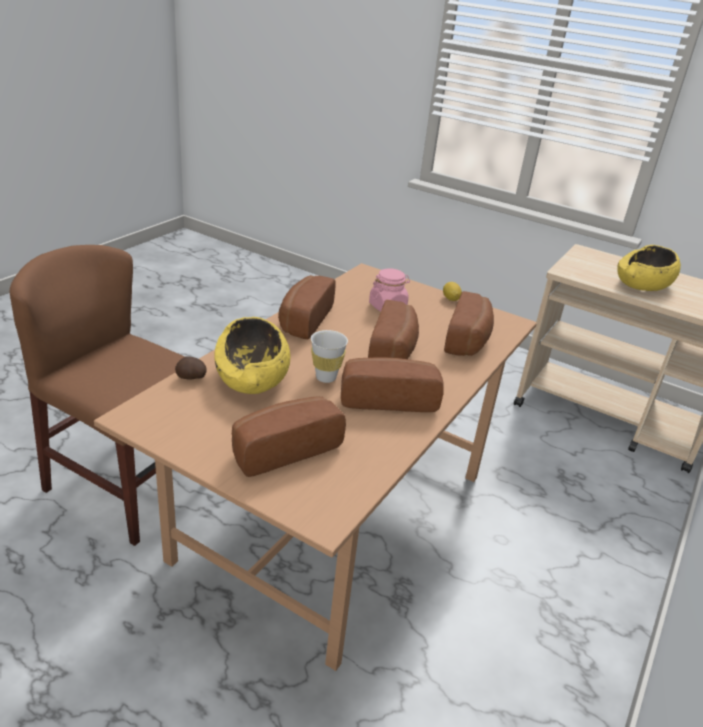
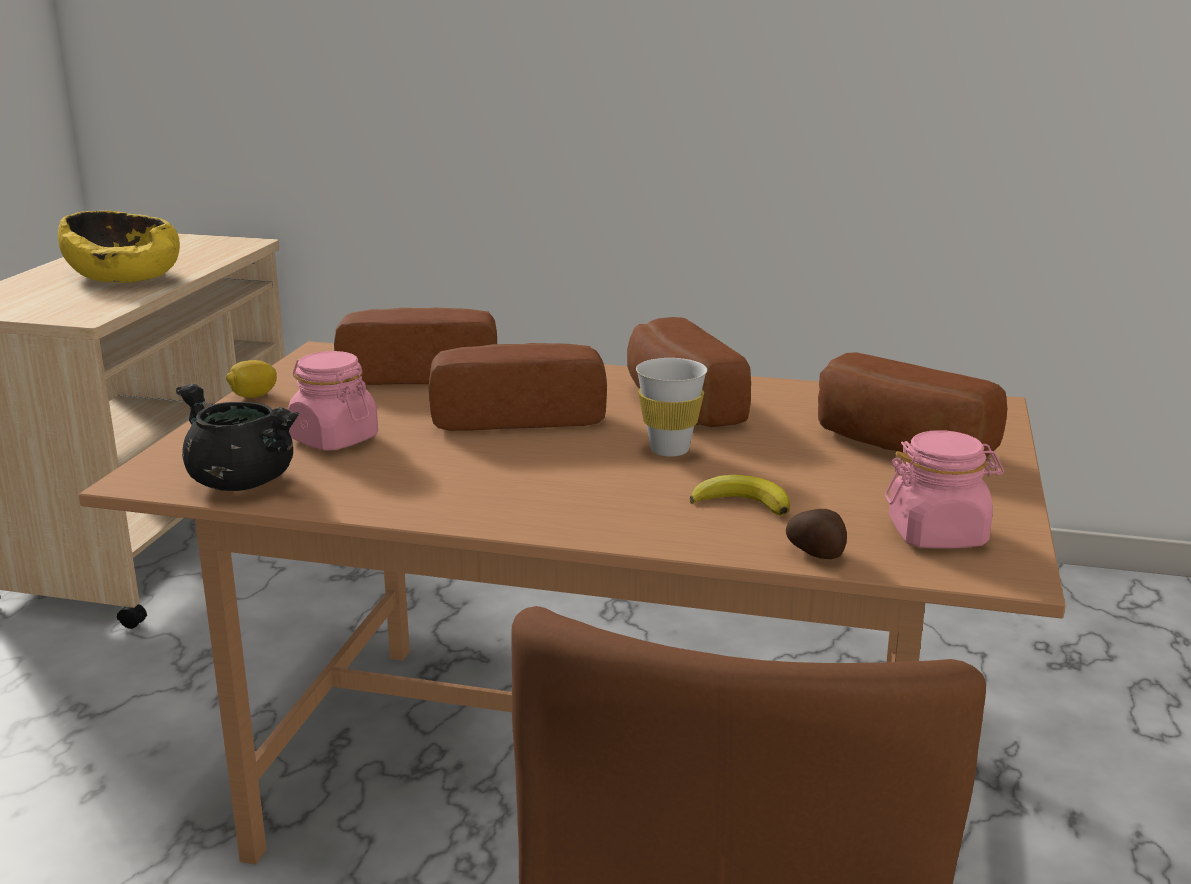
camera: 105 degrees left, 10 degrees down
yellow bowl [214,317,291,394] -> banana [690,475,790,516]
bread [278,275,336,339] -> none
none -> black cooking pot [176,384,299,491]
none -> pink jar [885,430,1004,549]

